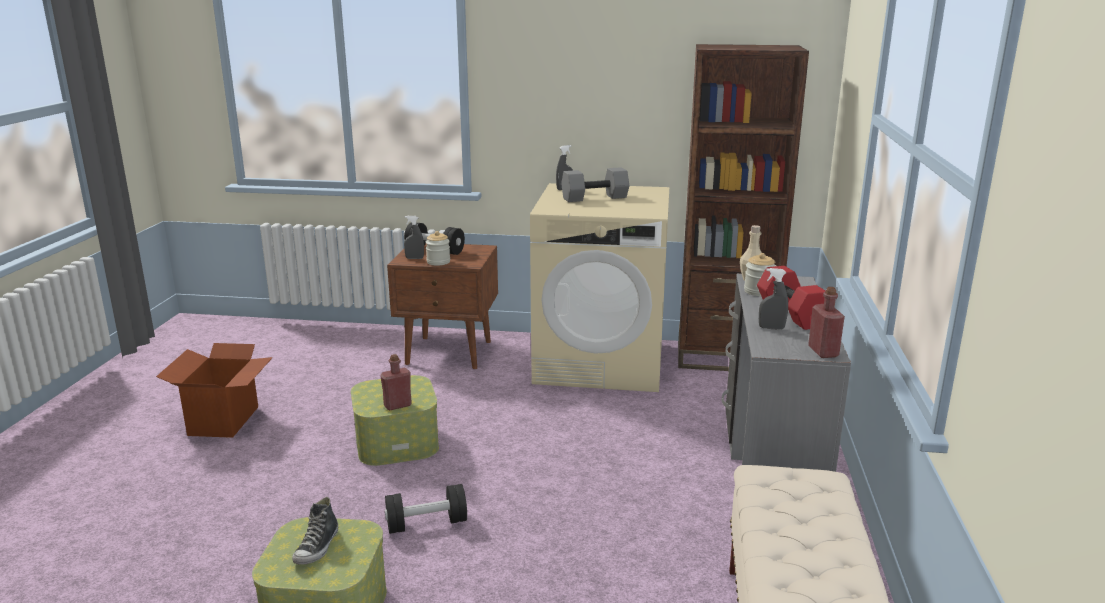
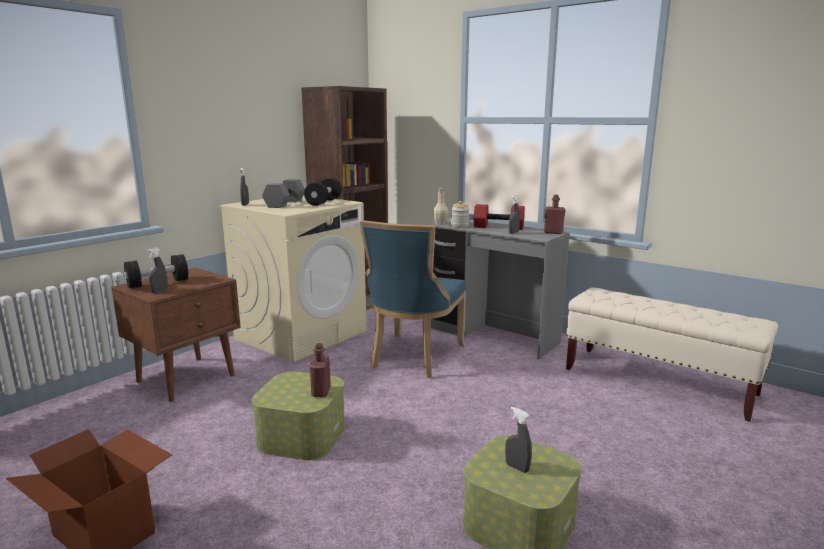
camera: 60 degrees left, 5 degrees down
shoe [292,497,338,565] -> grey spray bottle [505,407,532,473]
black dumbbell [385,484,467,534] -> black dumbbell moved to [304,178,342,206]
jar [426,231,450,266] -> none
none -> blue chair [360,220,466,378]

